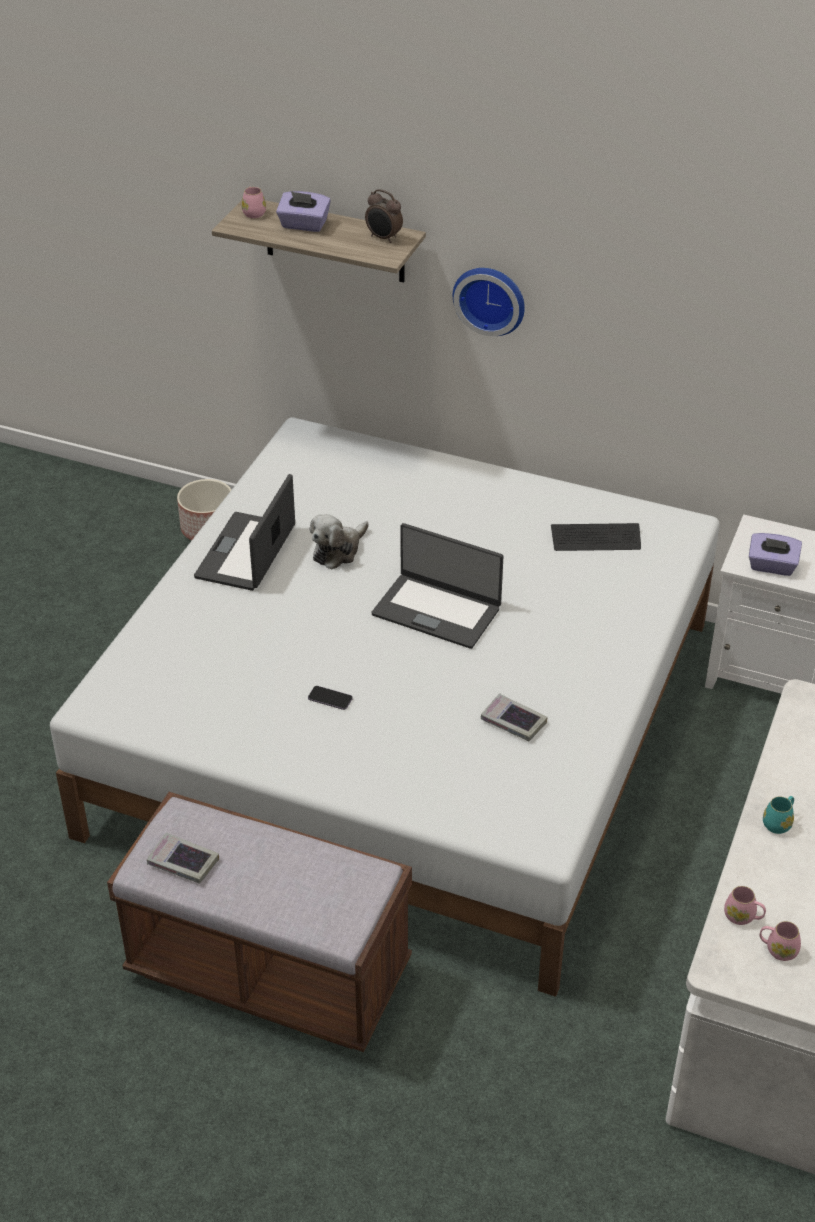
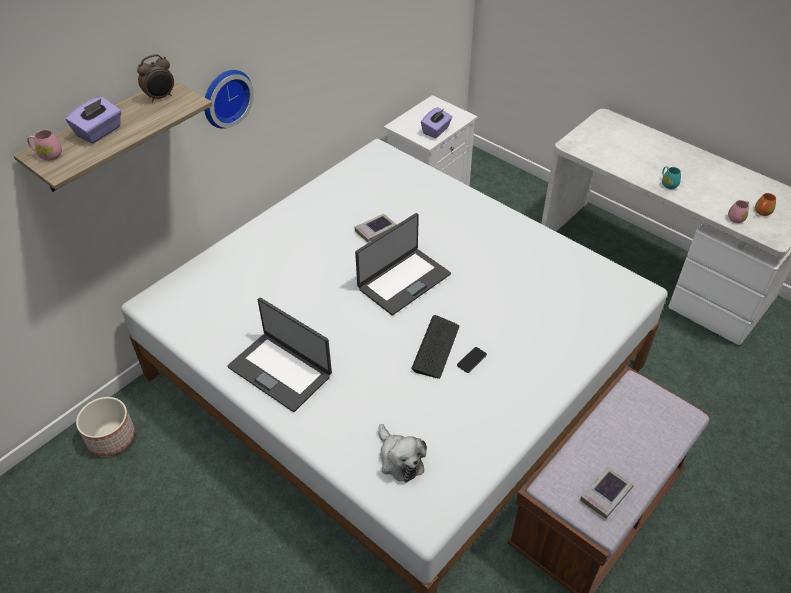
camera: 70 degrees left, 5 degrees up
plush toy [310,514,369,570] -> plush toy moved to [378,424,427,482]
book [481,693,548,741] -> book moved to [355,214,397,242]
keyboard [551,523,641,551] -> keyboard moved to [411,315,459,379]
pink mug [760,921,801,961] -> orange mug [755,193,776,216]

